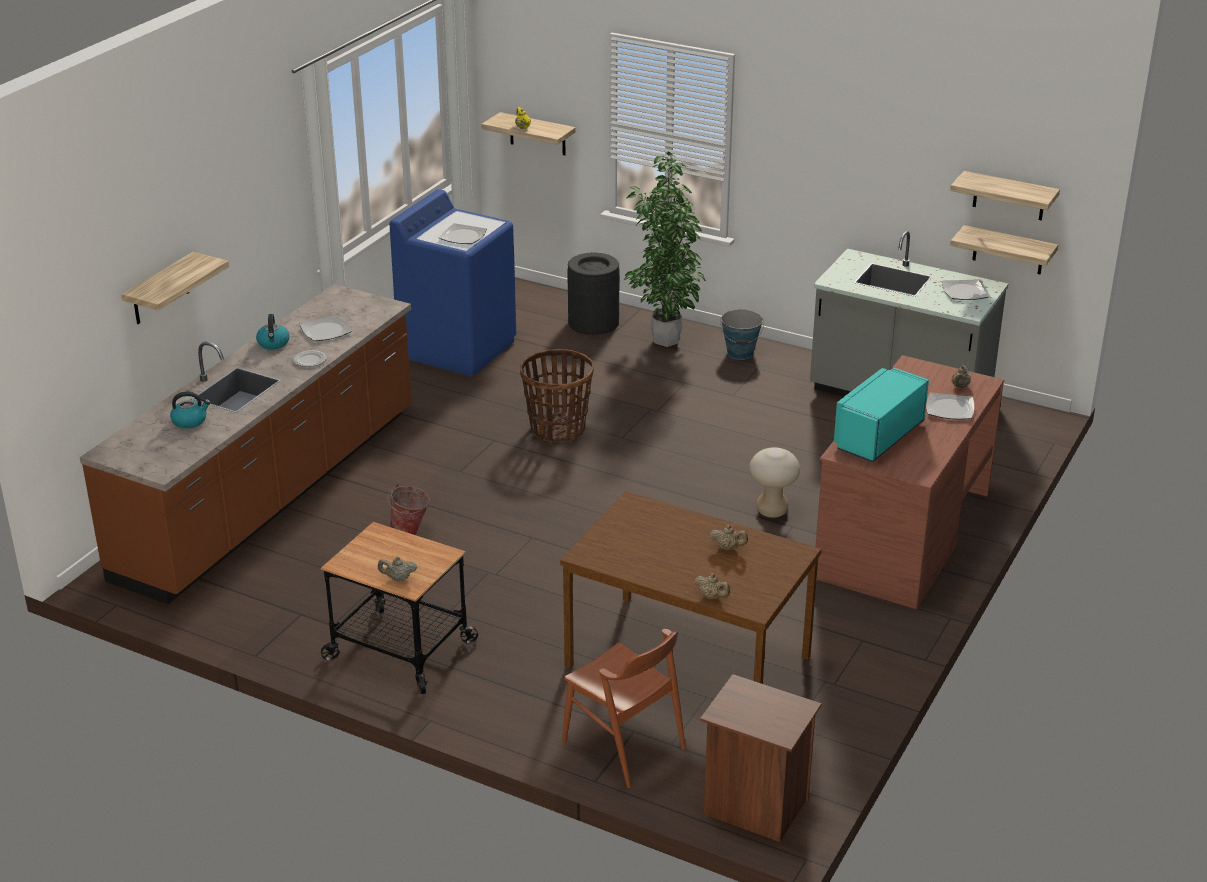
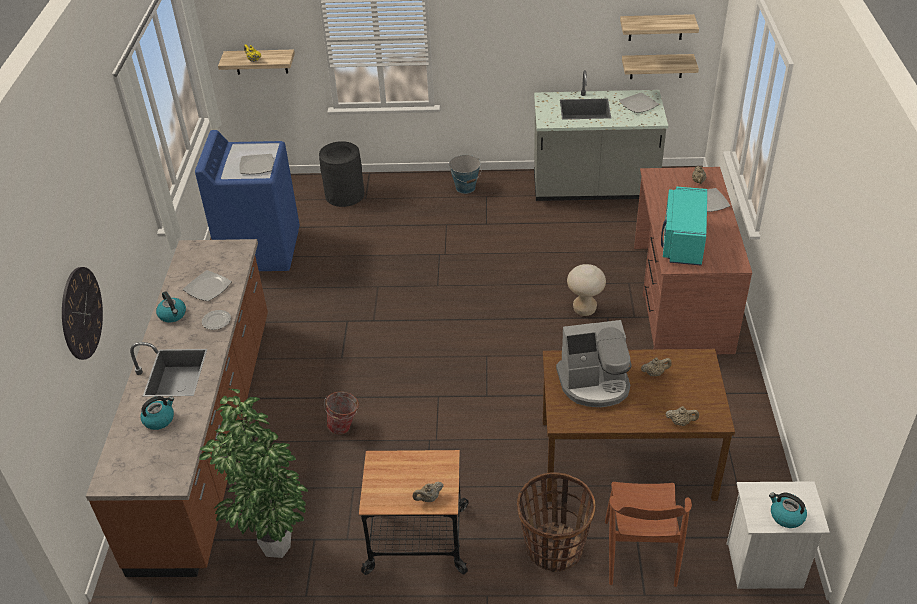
camera: 25 degrees left, 10 degrees up
shelf [121,252,229,324] -> wall clock [62,267,103,360]
basket [520,349,594,442] -> basket moved to [517,472,595,572]
brown chair [562,629,686,788] -> brown chair turned 75 degrees clockwise [605,482,692,587]
potted plant [624,152,706,347] -> potted plant moved to [199,389,308,558]
brown nightstand [700,674,822,842] -> white nightstand [726,481,830,589]
none -> coffee machine [556,320,632,407]
none -> kettle [769,492,807,528]

